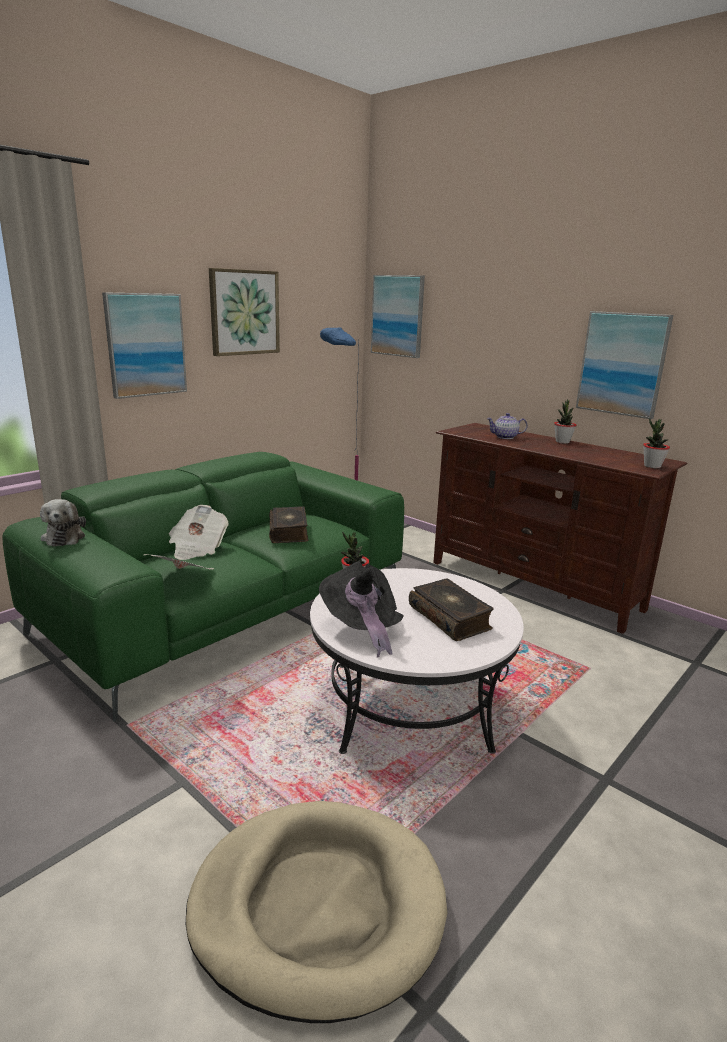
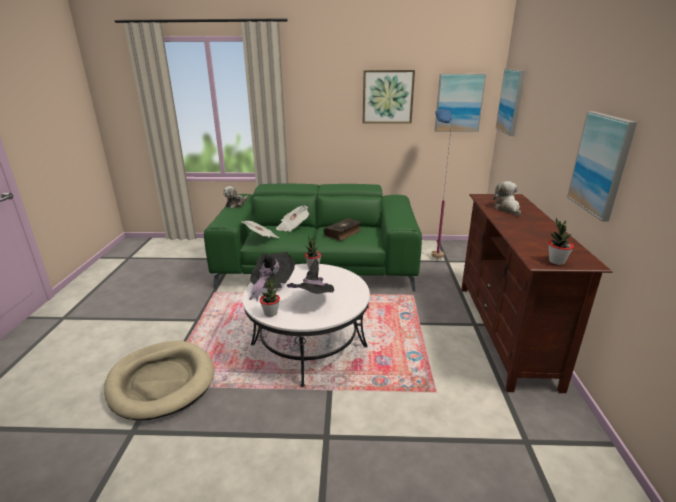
camera: 50 degrees right, 5 degrees up
picture [102,292,187,399] -> picture moved to [435,74,486,132]
book [409,578,494,641] -> black hat [286,259,334,294]
teapot [487,413,528,439] -> plush toy [493,181,521,216]
potted plant [554,399,576,444] -> potted plant moved to [260,278,280,317]

